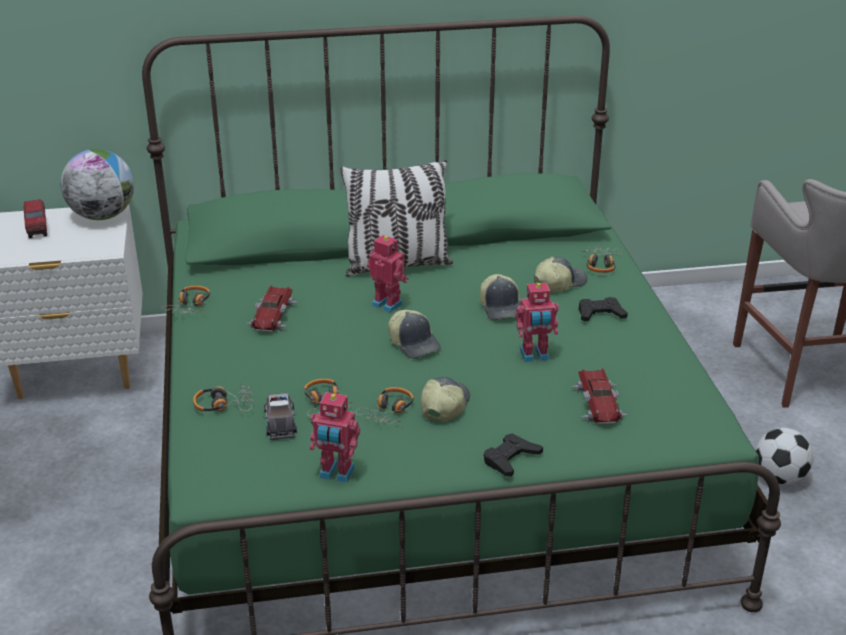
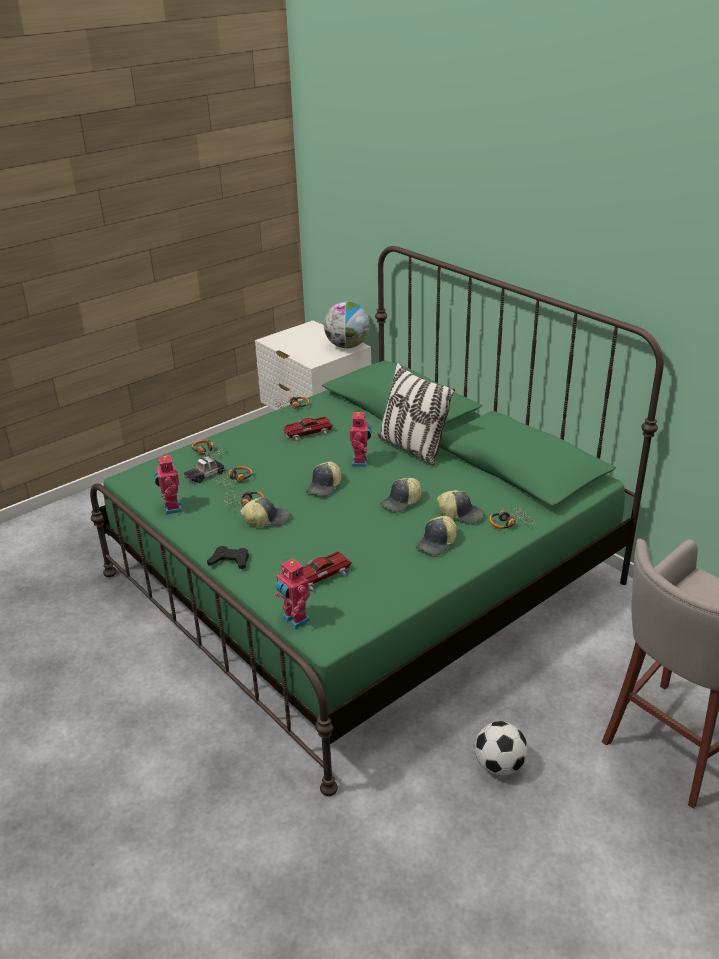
camera: 60 degrees right, 0 degrees up
toy truck [24,199,47,239] -> none
toy robot [515,283,559,362] -> toy robot moved to [276,558,311,629]
black game controller [579,297,628,322] -> cap [416,516,457,556]

